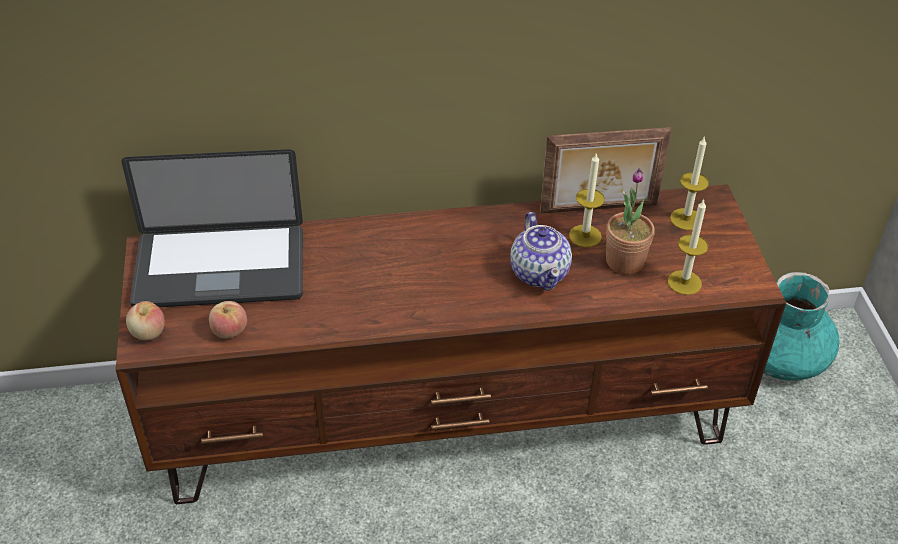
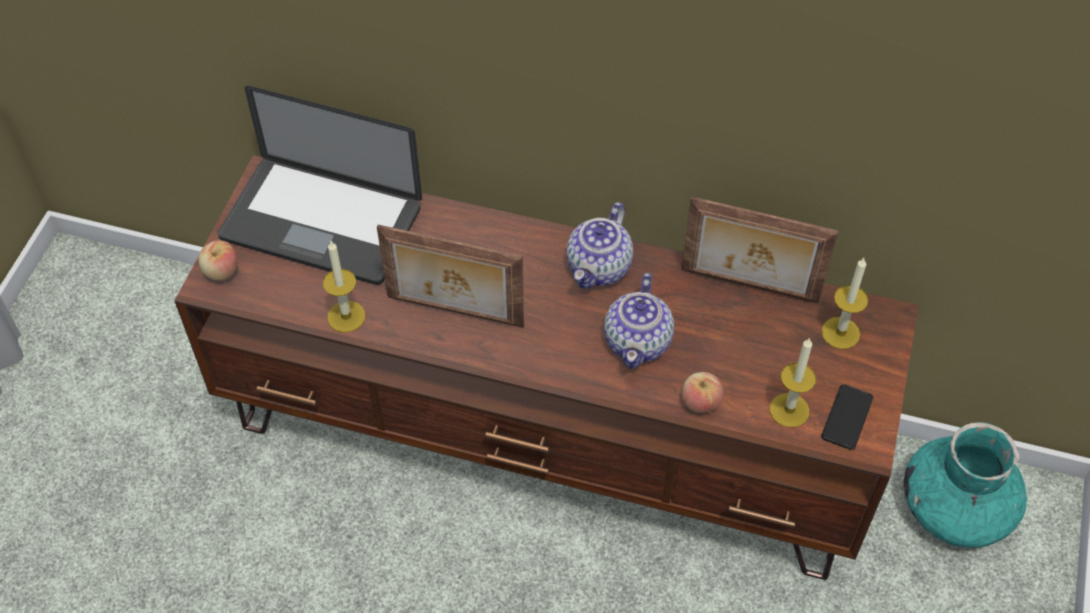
camera: 25 degrees right, 10 degrees up
apple [209,301,247,338] -> apple moved to [682,372,724,413]
candle [569,152,605,247] -> candle moved to [323,241,365,332]
potted plant [606,168,655,274] -> none
none -> picture frame [377,225,524,327]
none -> teapot [566,202,633,289]
none -> phone [821,384,873,450]

